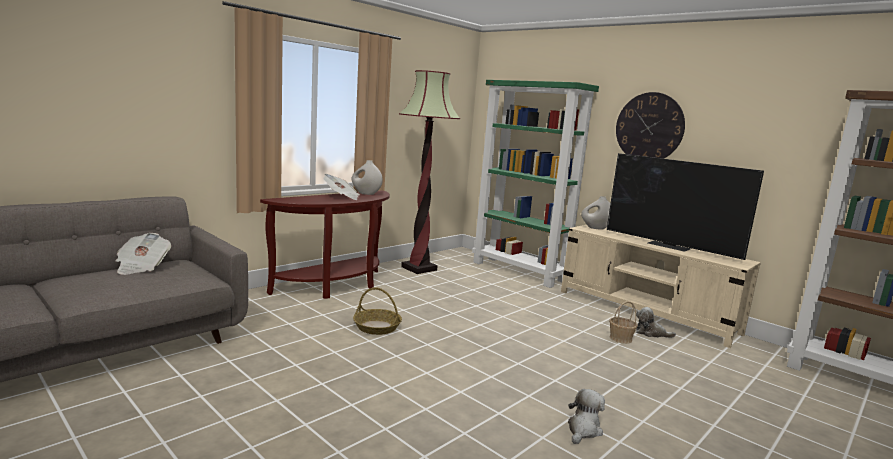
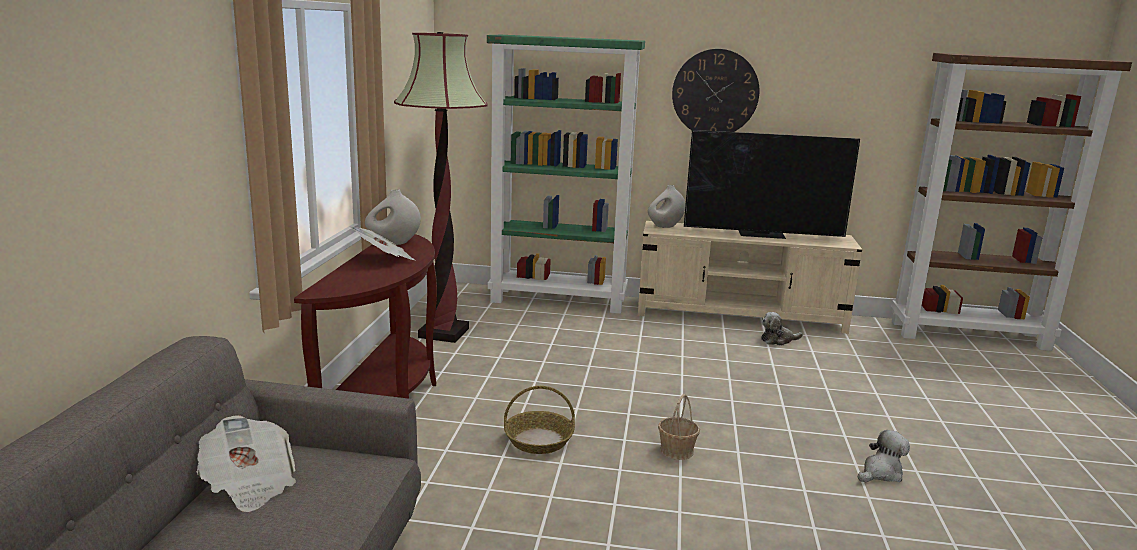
camera: 35 degrees left, 5 degrees up
plush toy [568,389,605,444] -> plush toy turned 60 degrees clockwise [858,430,910,482]
basket [609,301,638,344] -> basket moved to [658,394,700,460]

